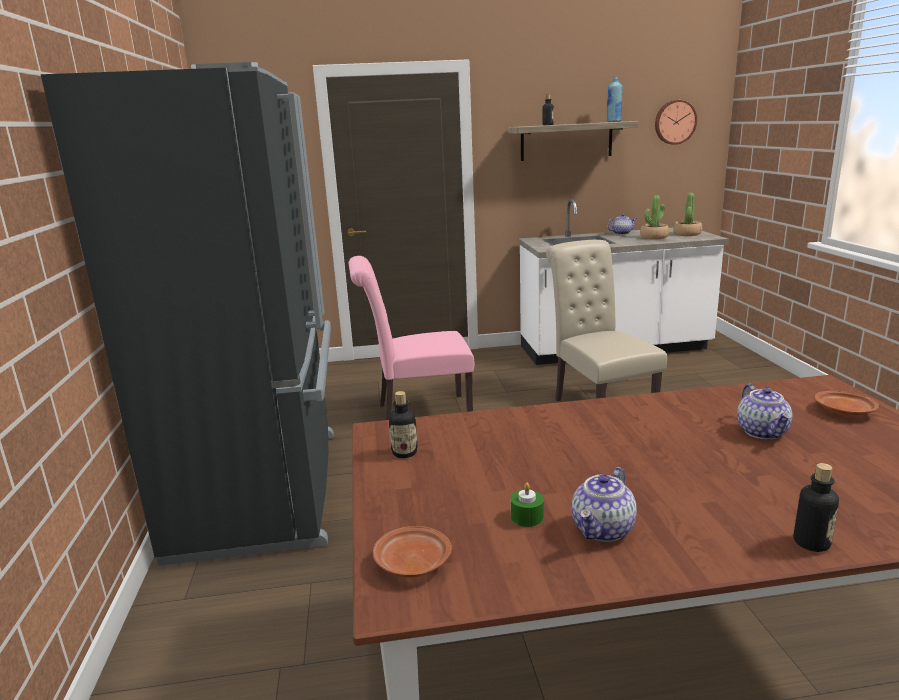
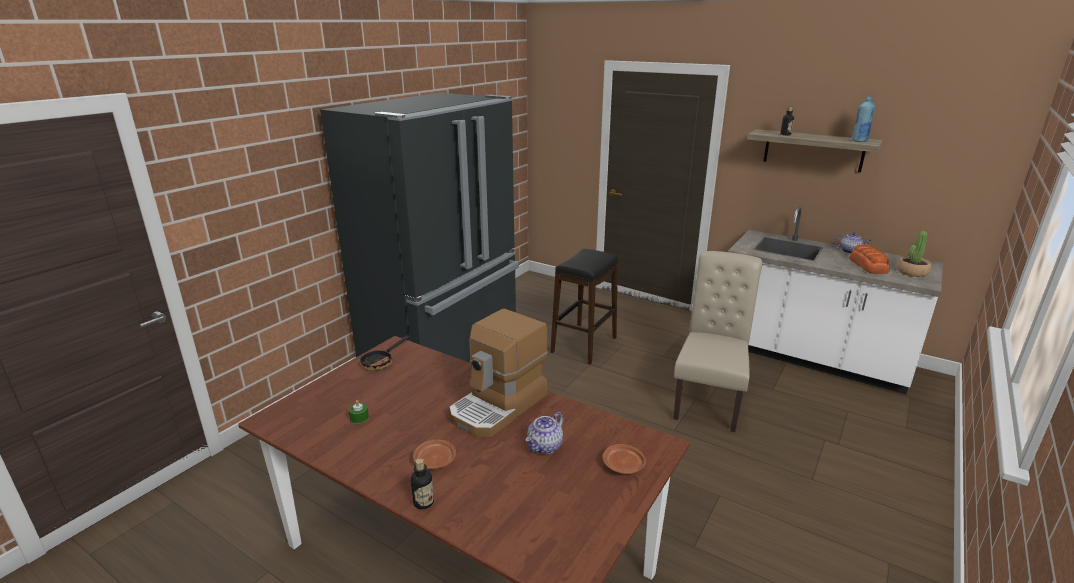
camera: 40 degrees right, 5 degrees up
pink chair [349,256,474,420] -> black stool [550,249,618,364]
brown plate [373,526,452,578] -> brown plate moved to [413,439,456,469]
bottle [389,391,418,458] -> frying pan [360,335,410,371]
teapot [571,467,637,542] -> none
potted plant [640,195,669,239] -> bread [849,244,890,274]
wall clock [655,100,697,145] -> none
none -> coffee machine [449,308,548,437]

